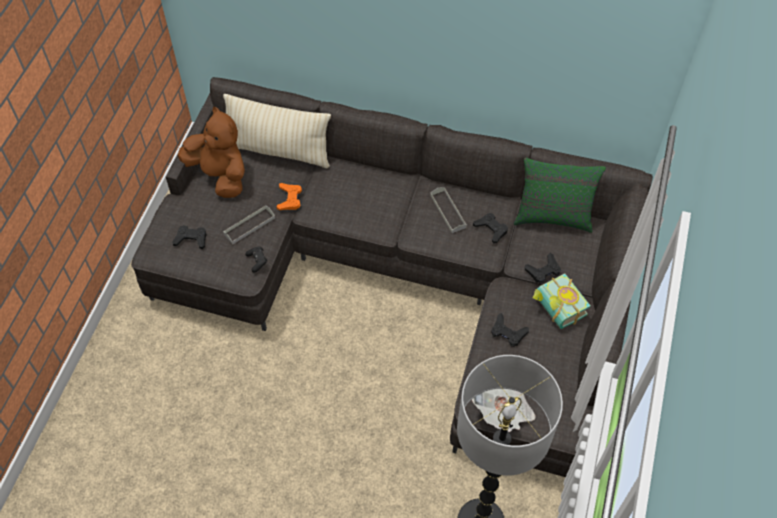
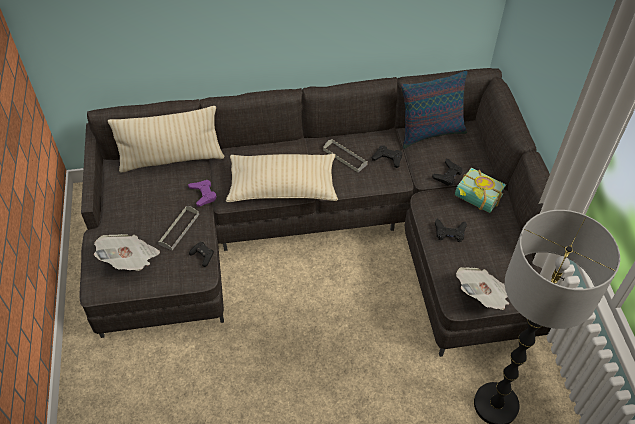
camera: 25 degrees left, 5 degrees down
black game controller [172,225,207,249] -> newspaper [94,234,160,271]
brown plush toy [178,106,245,198] -> none
orange game controller [277,183,302,210] -> purple game controller [188,180,216,207]
green pillow [514,158,606,233] -> blue pillow [401,71,467,149]
none -> beige pillow [226,154,338,202]

